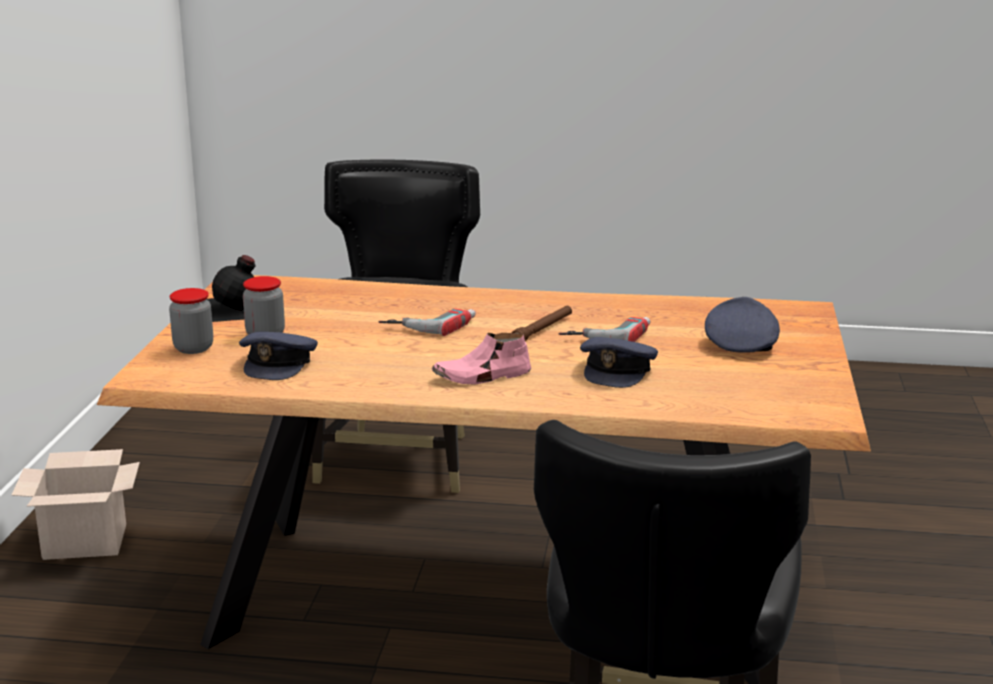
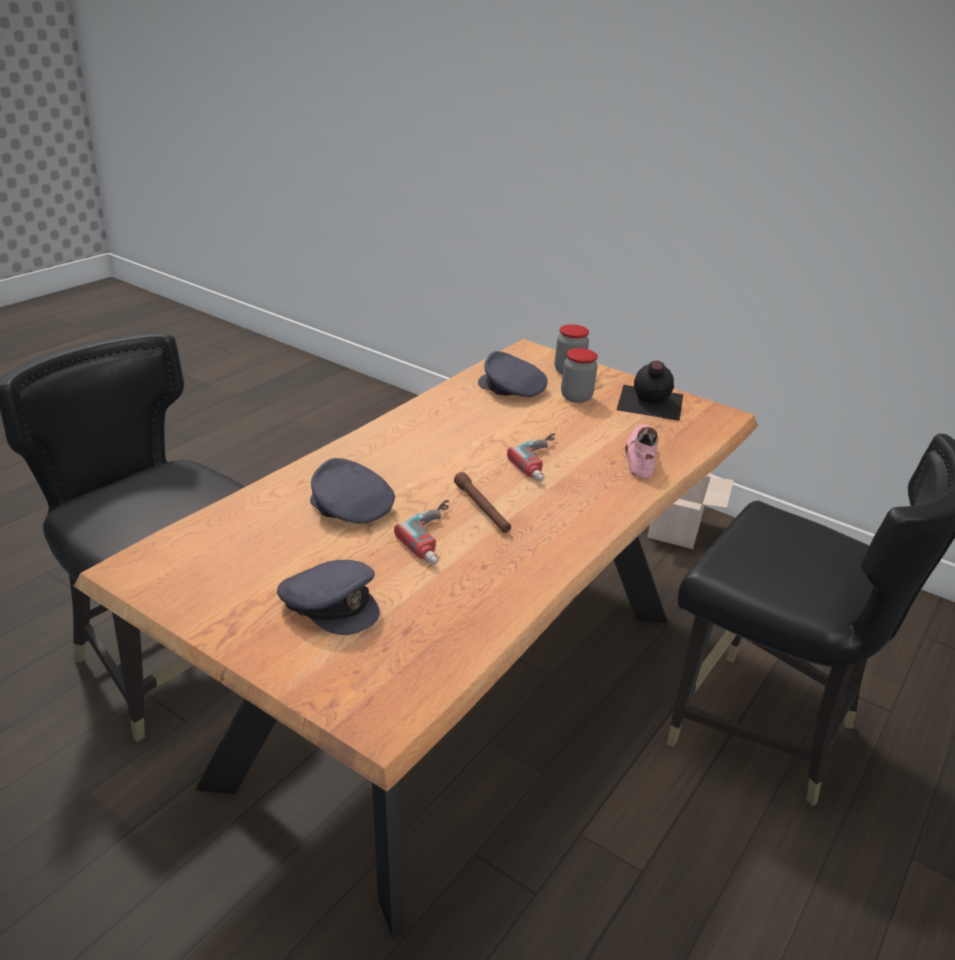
camera: 115 degrees right, 10 degrees up
pink shoe [432,333,531,385] -> pink shoe moved to [625,424,658,478]

